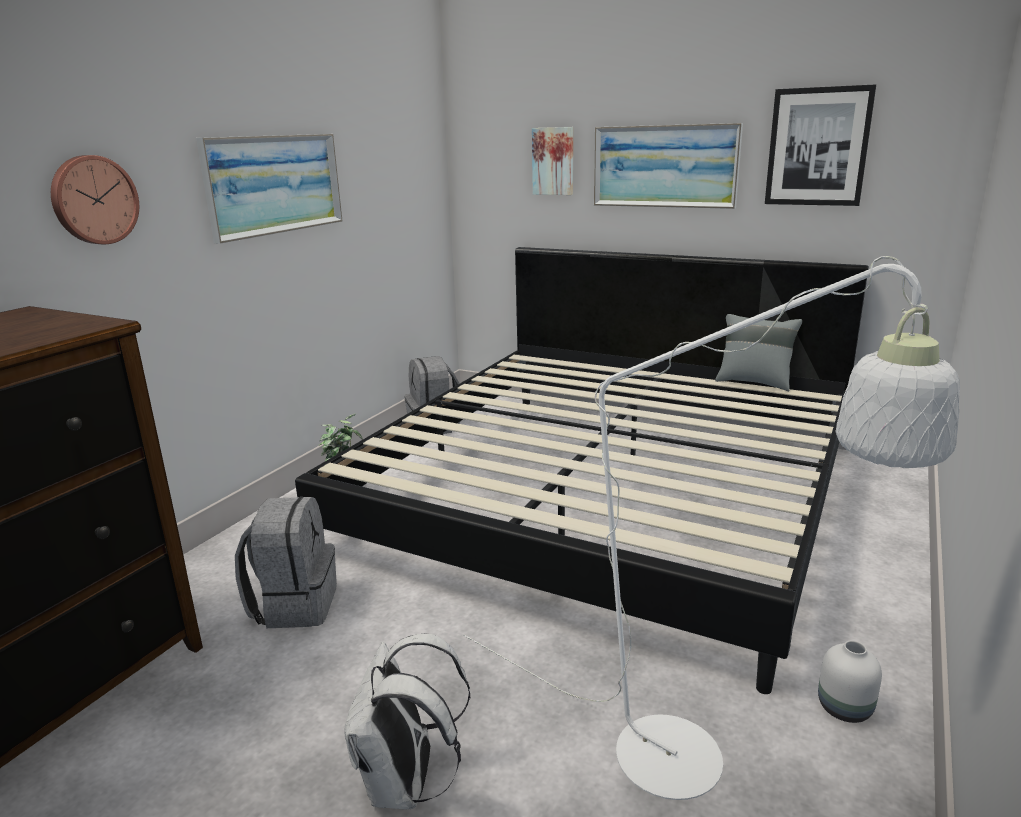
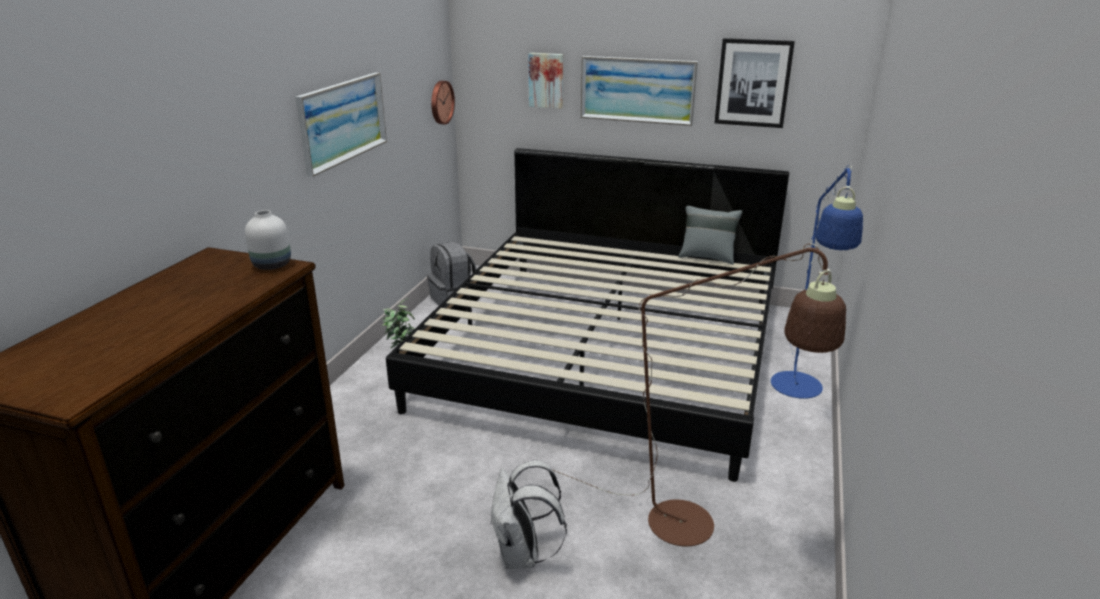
camera: 10 degrees left, 5 degrees up
wall clock [51,155,139,244] -> wall clock moved to [431,81,455,125]
grey backpack [235,497,337,628] -> none
white floor lamp [464,256,960,800] -> brown floor lamp [553,243,846,546]
white vase [818,640,882,723] -> white vase moved to [245,210,291,270]
none -> blue floor lamp [771,165,863,399]

